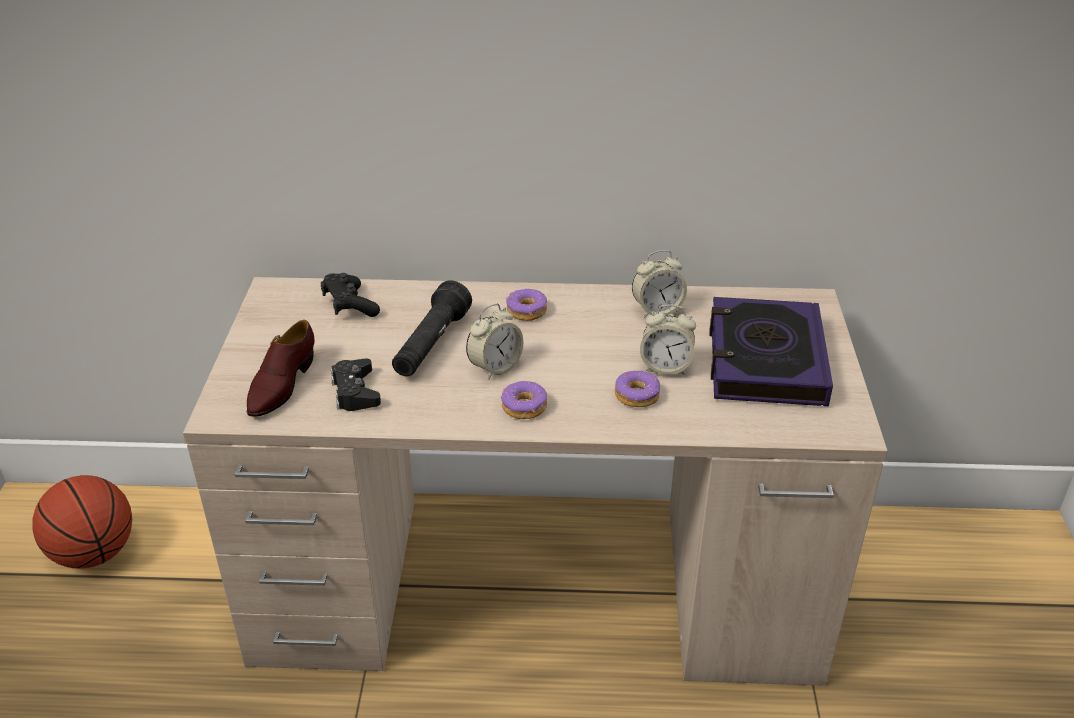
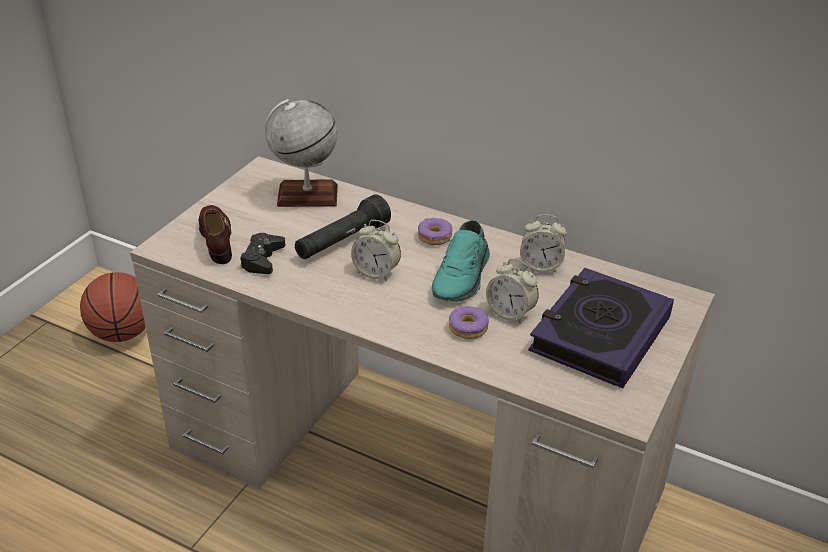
camera: 25 degrees right, 0 degrees up
brown shoe [247,320,315,417] -> brown shoe turned 120 degrees clockwise [199,205,232,264]
black game controller [321,273,380,317] -> globe [265,99,338,207]
alarm clock [466,304,523,380] -> alarm clock turned 45 degrees clockwise [351,220,401,281]
donut [501,381,547,419] -> none
none -> turquoise shoe [432,220,490,302]

